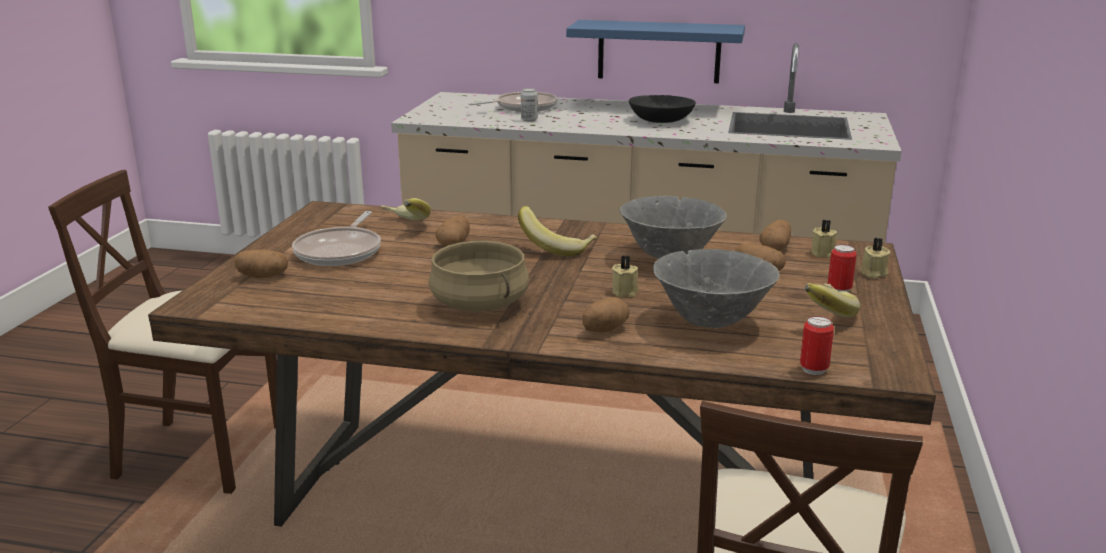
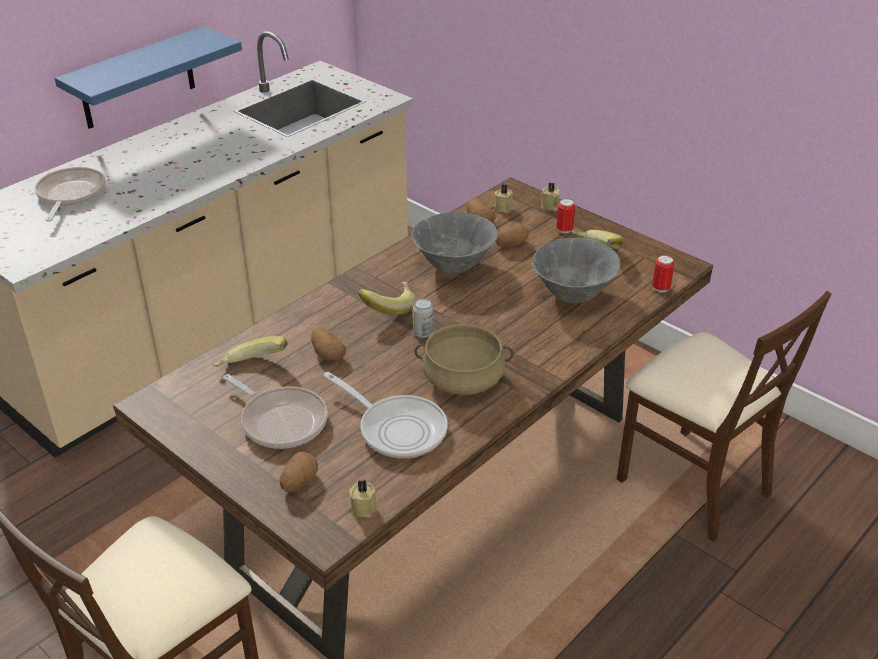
camera: 60 degrees left, 15 degrees up
can [521,88,538,122] -> can moved to [413,299,433,338]
potato [582,297,630,332] -> none
beige candle [612,256,639,297] -> beige candle moved to [349,480,378,517]
black bowl [629,95,696,123] -> none
none -> frying pan [323,372,448,458]

